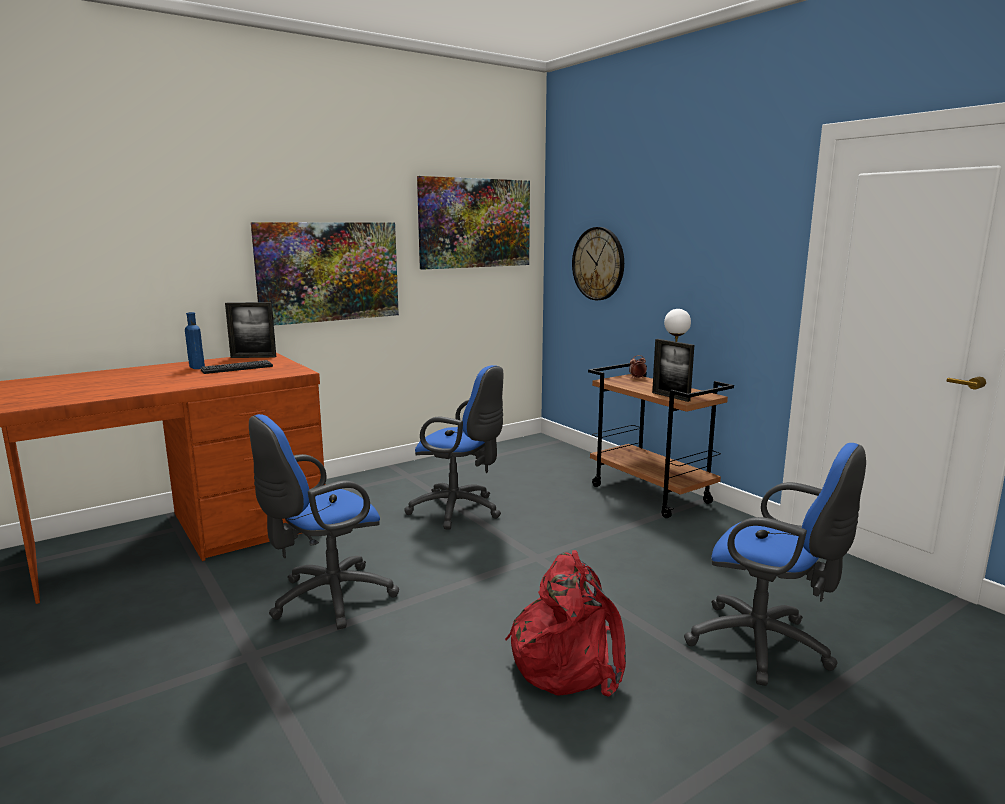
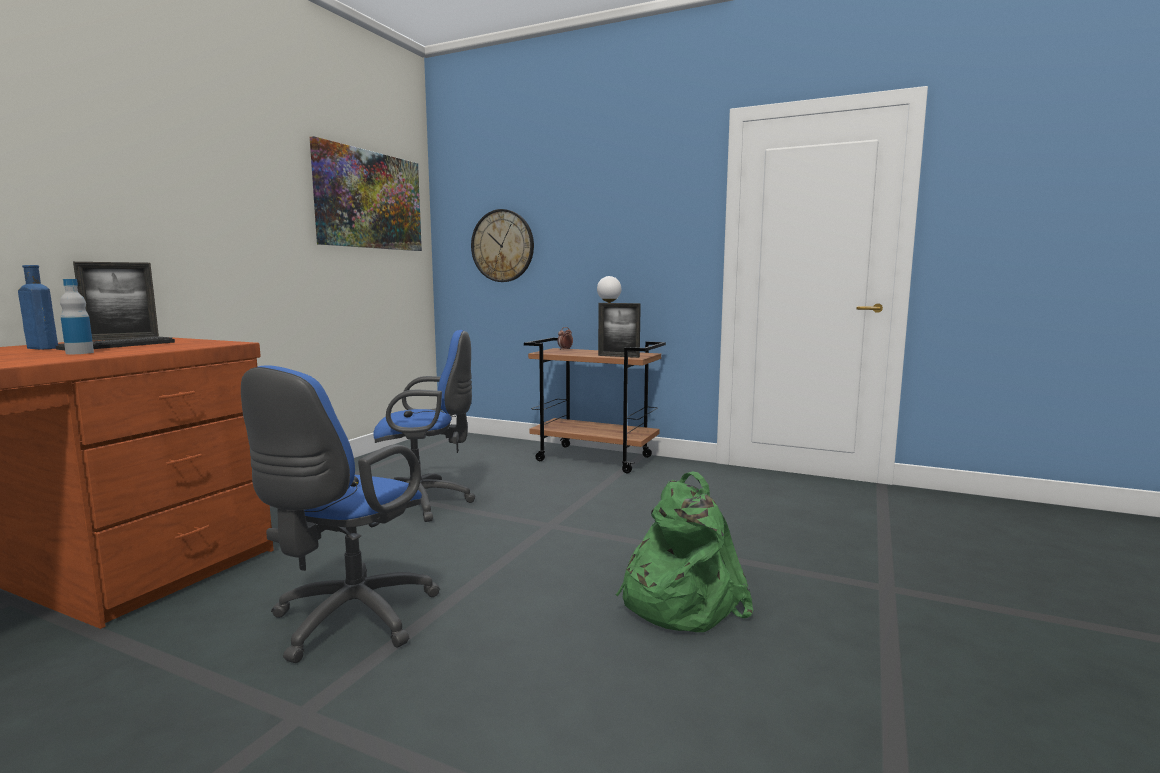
camera: 30 degrees left, 5 degrees down
picture [251,222,399,325] -> none
red backpack [505,550,626,697] -> green backpack [616,471,753,632]
blue office chair [684,443,866,686] -> none
none -> bottle [60,279,94,354]

